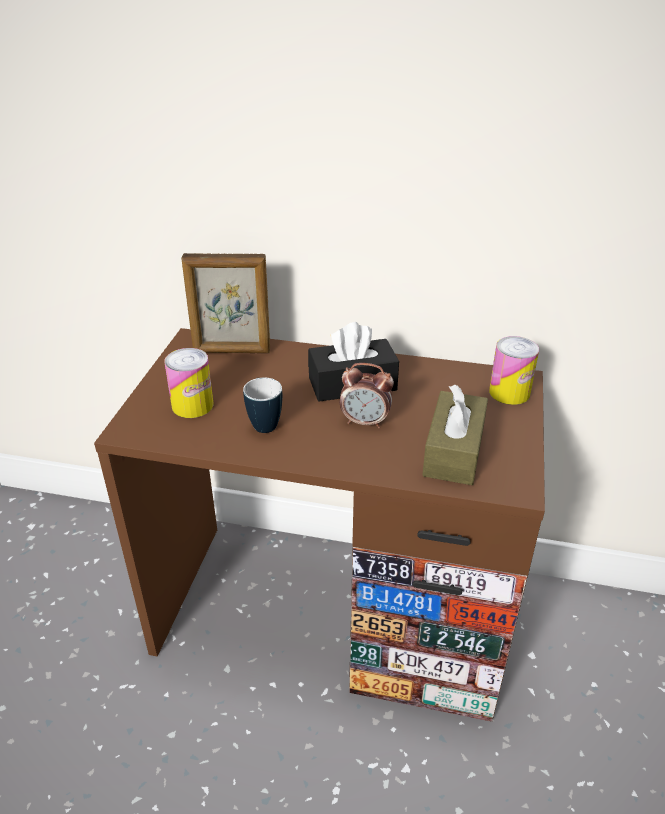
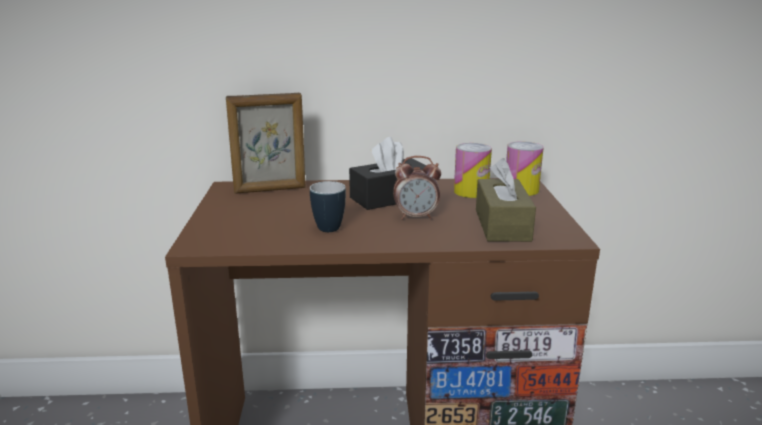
camera: 15 degrees left, 15 degrees down
can [164,348,214,418] -> can moved to [454,143,492,198]

